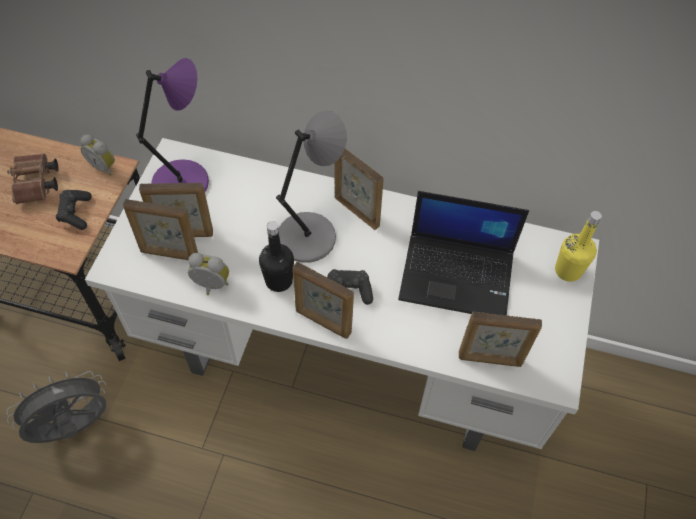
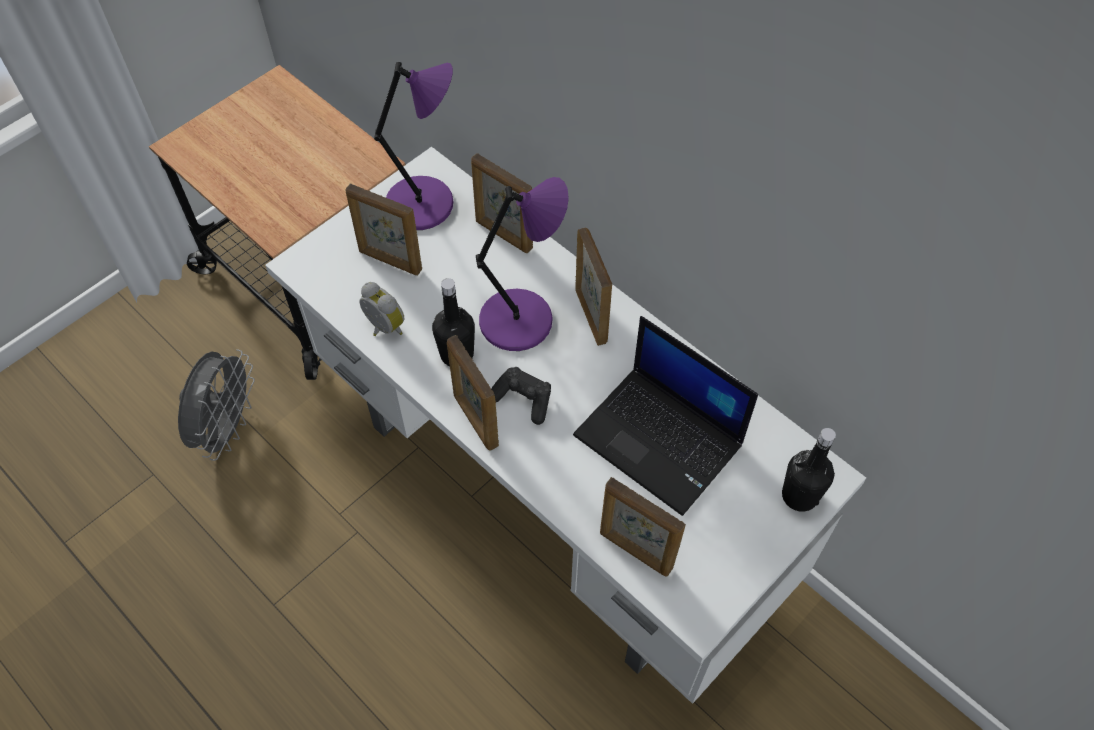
camera: 30 degrees right, 0 degrees up
grey fan [6,371,106,443] -> grey fan turned 105 degrees clockwise [178,349,255,461]
brown binoculars [7,154,59,204] -> none
black game controller [56,190,92,230] -> none
alarm clock [80,135,115,176] -> none
picture frame [123,199,198,260] -> picture frame moved to [471,153,533,253]
grey table lamp [276,111,347,263] -> purple table lamp [476,177,569,351]
yellow bottle [555,211,602,282] -> black bottle [782,428,836,512]

